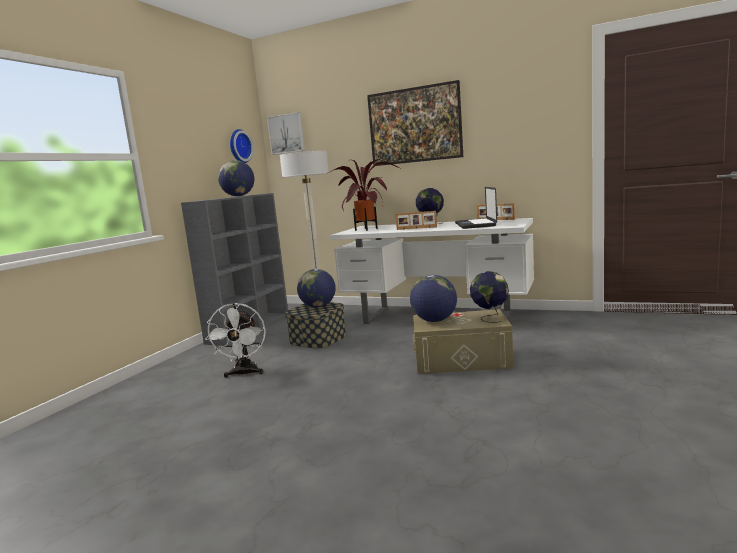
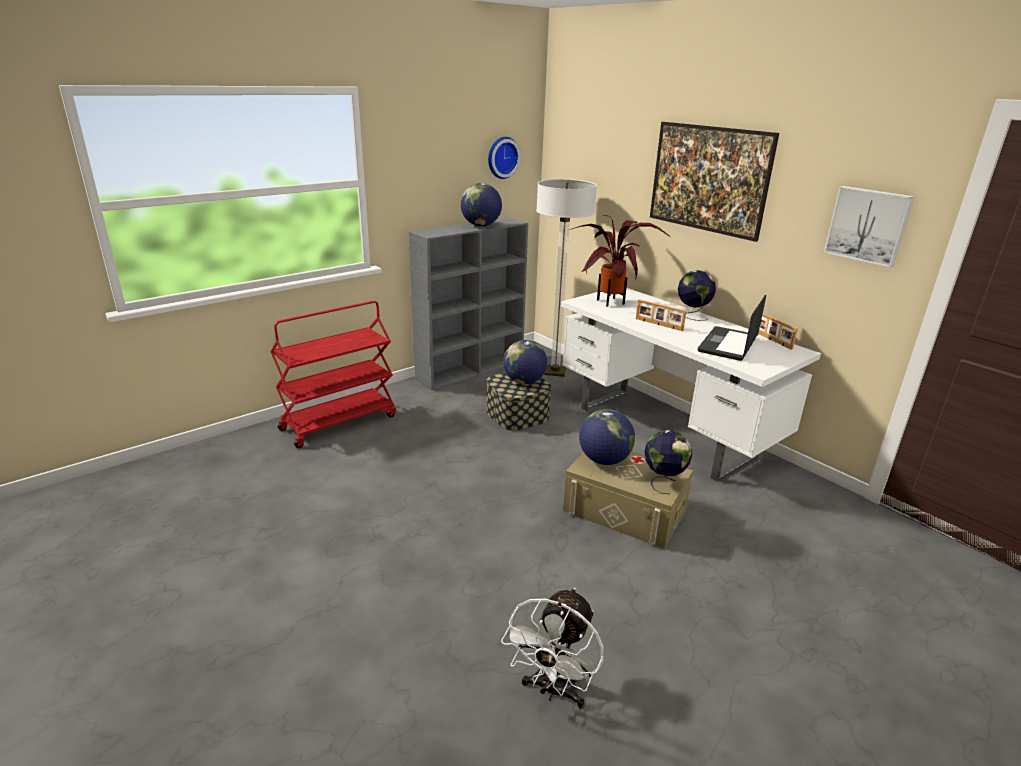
camera: 25 degrees right, 15 degrees up
white fan [205,303,266,378] -> white fan moved to [501,588,604,709]
picture [267,112,305,155] -> picture moved to [824,186,914,267]
none -> red cart [270,301,396,448]

